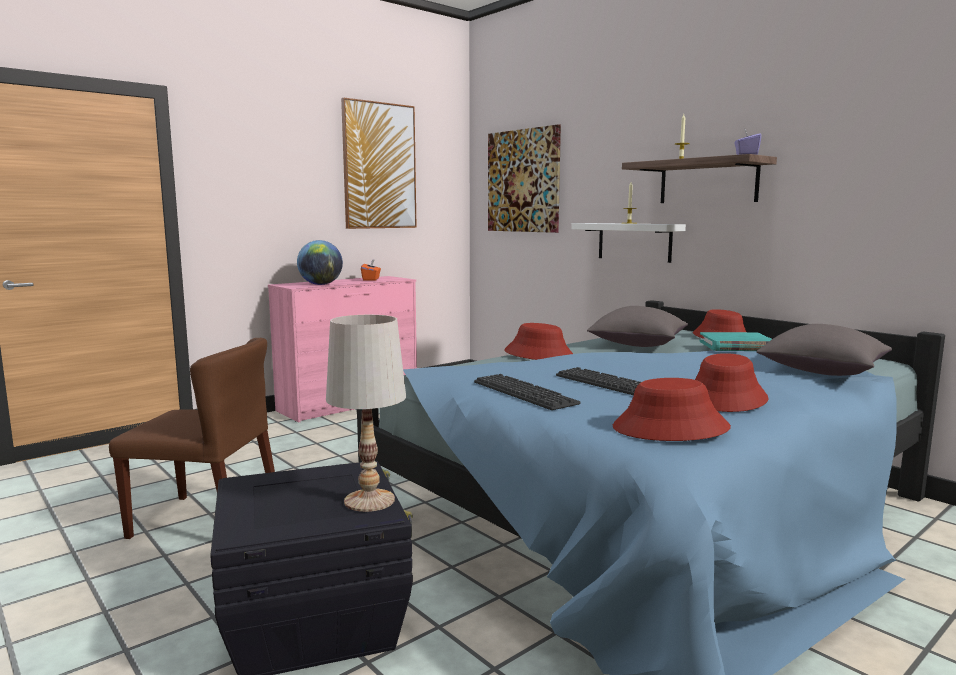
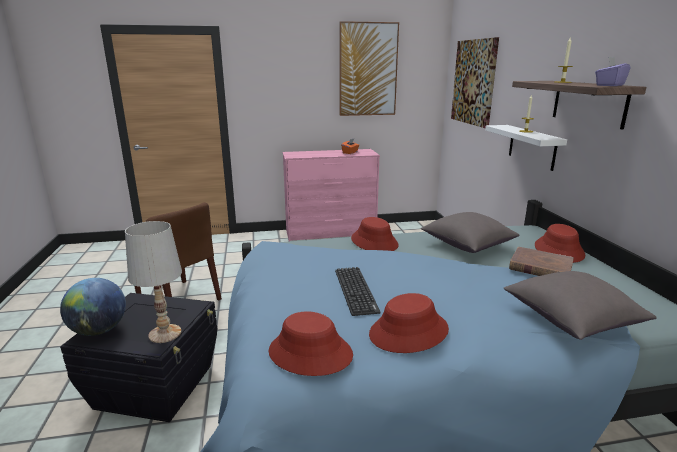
camera: 30 degrees right, 10 degrees up
globe [297,240,343,285] -> globe moved to [60,278,126,336]
keyboard [474,374,581,410] -> none
turquoise book [699,332,772,351] -> brown book [509,247,574,276]

